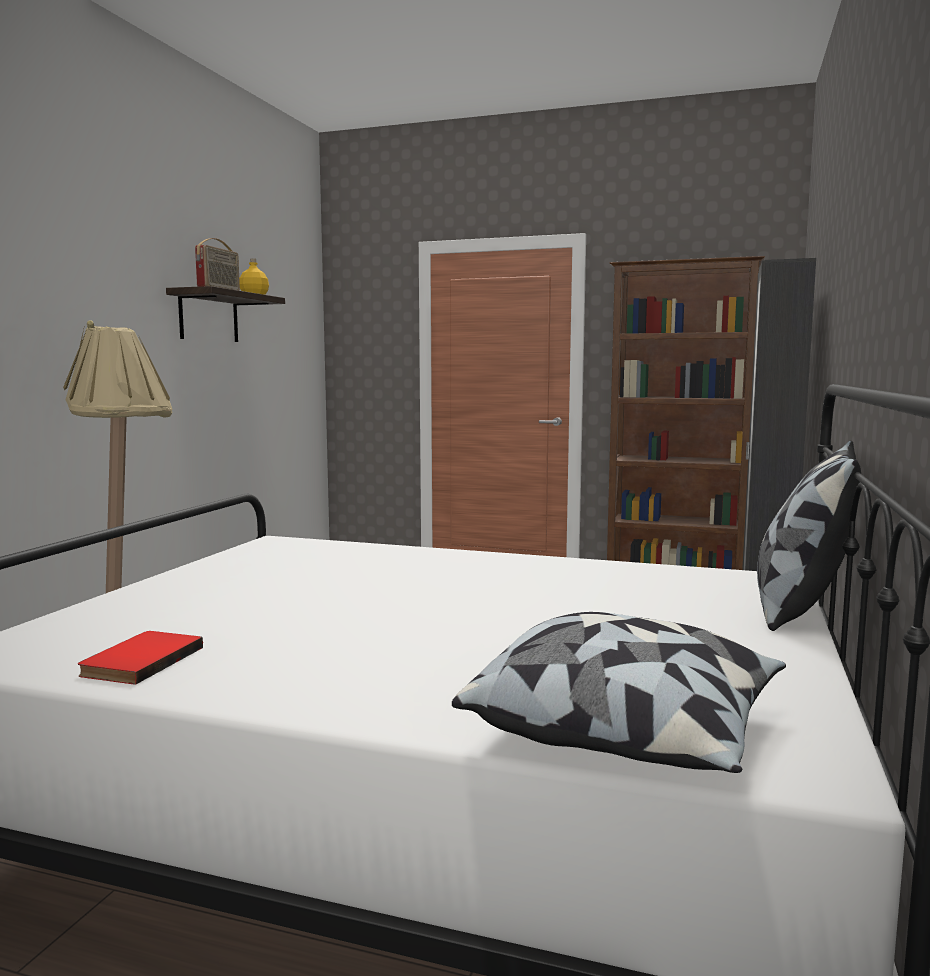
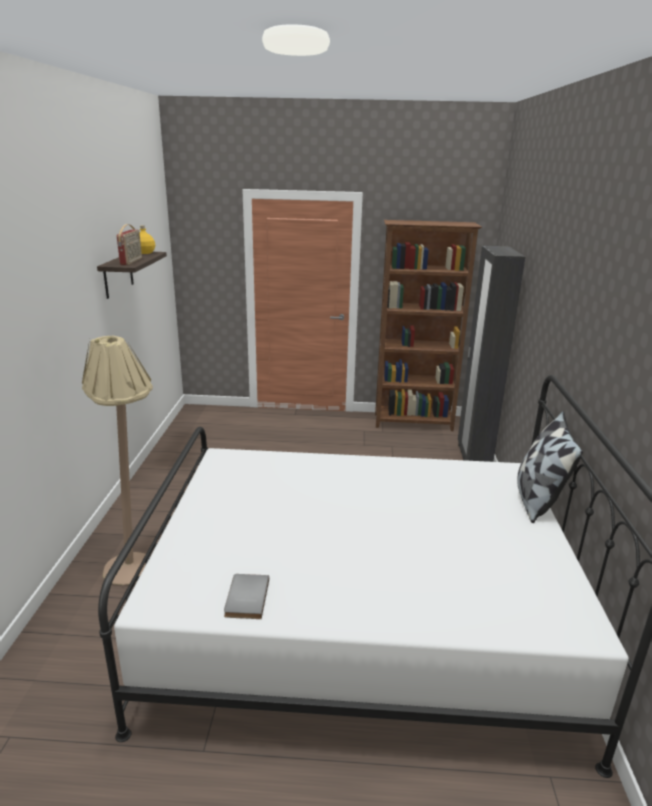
camera: 15 degrees left, 15 degrees up
red book [78,631,203,685] -> grey book [224,574,269,619]
pillow [452,612,786,773] -> none

